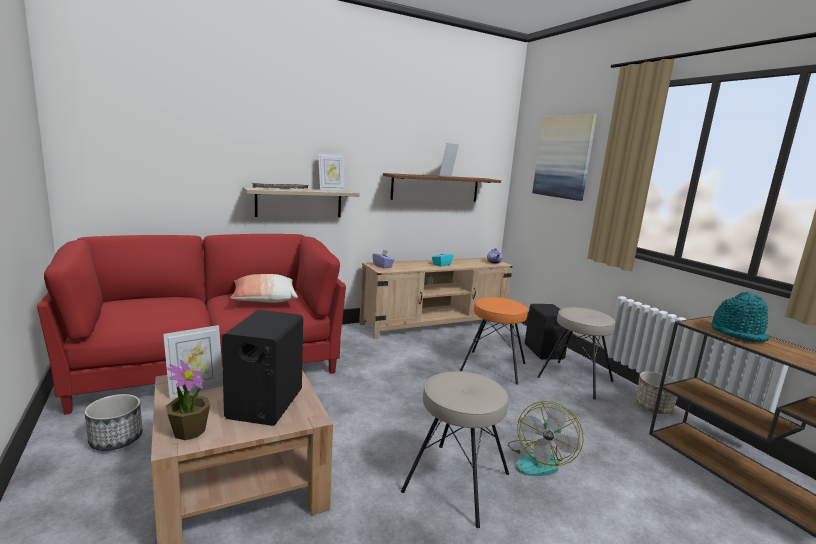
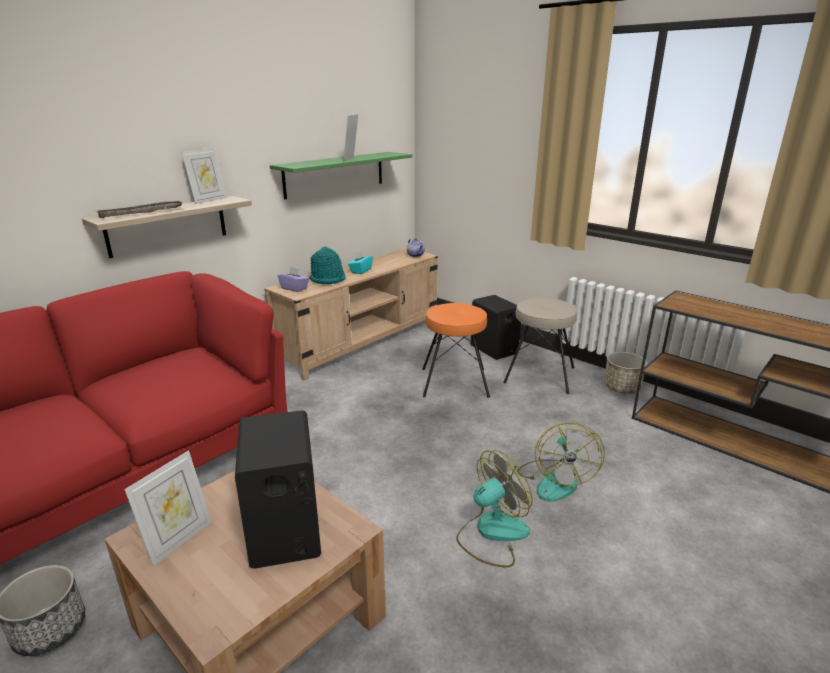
camera: 20 degrees left, 10 degrees up
potted plant [166,360,210,440] -> none
pillow [230,274,298,303] -> none
brown shelf [383,173,501,202] -> green shelf [270,152,412,199]
beige stool [401,372,509,528] -> fan [456,450,533,568]
picture [532,114,597,201] -> none
turquoise hat [712,292,770,342] -> turquoise hat moved to [309,246,346,284]

